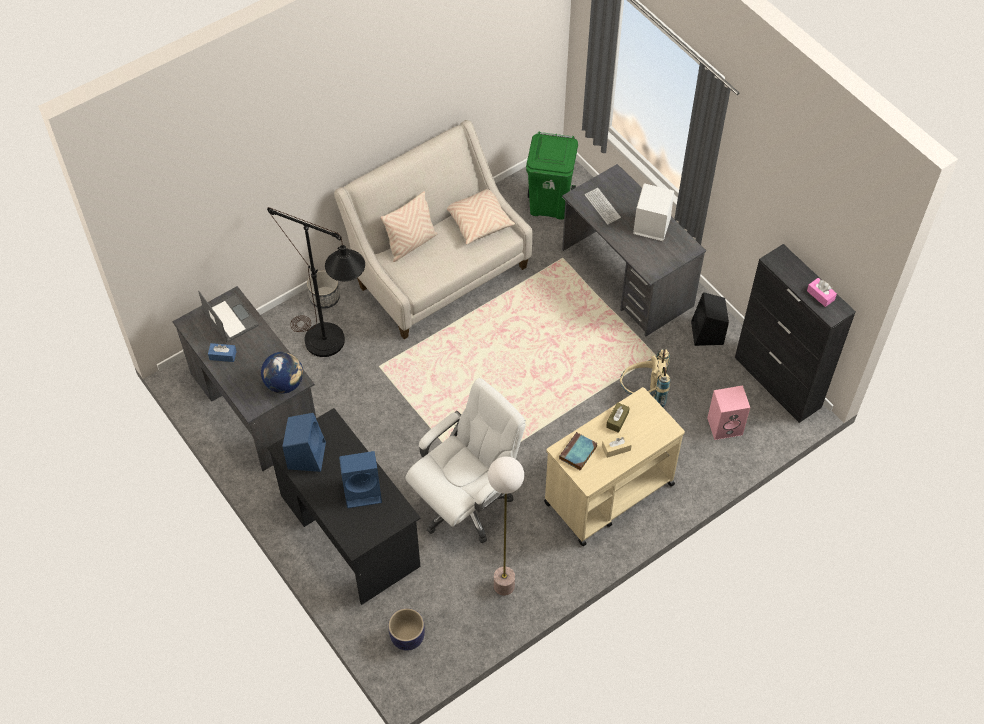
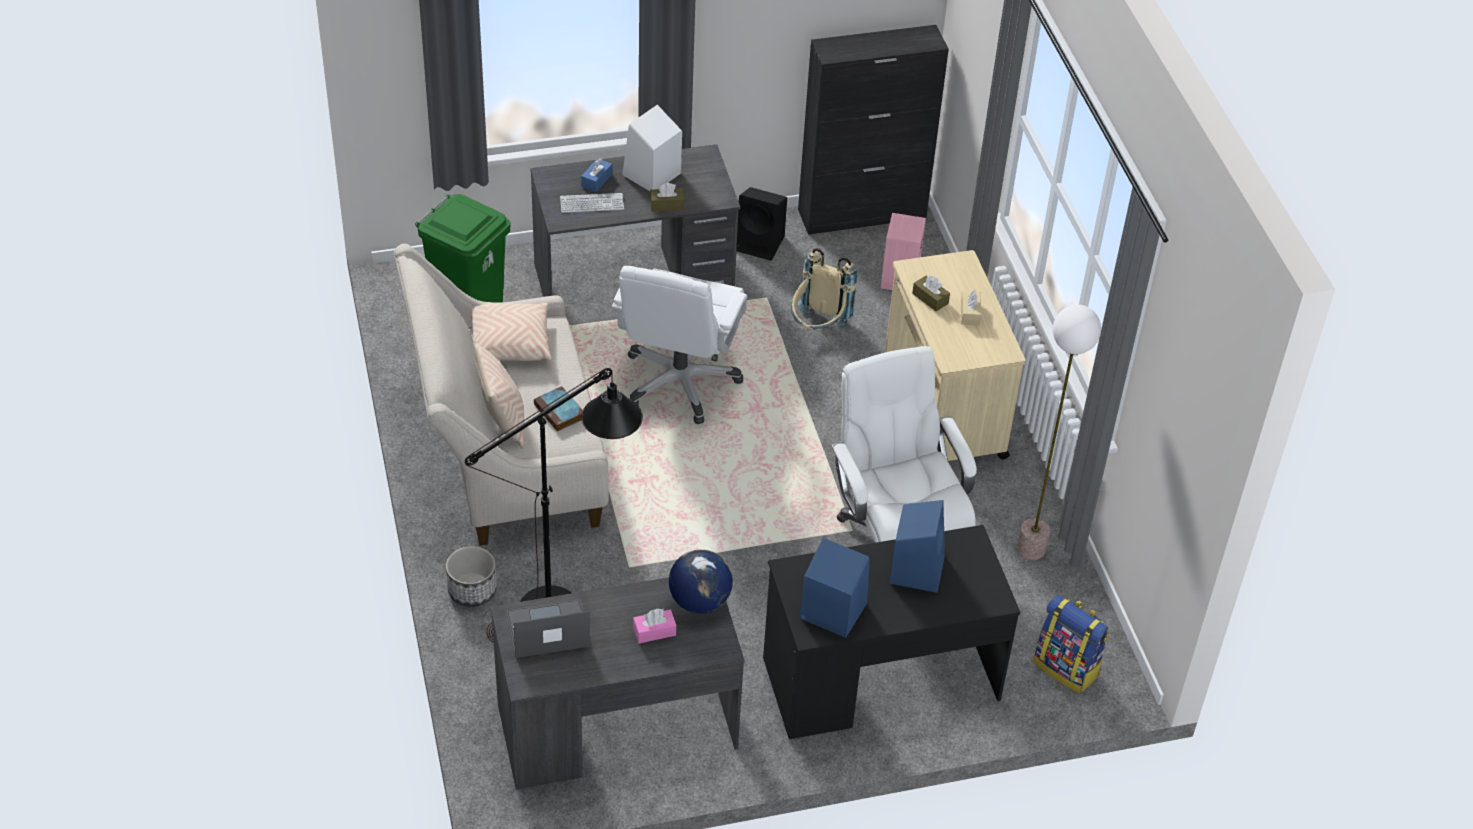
camera: 70 degrees left, 10 degrees down
blue tissue box [208,343,237,362] -> blue tissue box moved to [581,158,612,192]
planter [388,608,425,651] -> backpack [1033,595,1109,693]
book [559,432,597,471] -> book moved to [534,386,583,432]
pink tissue box [807,278,837,307] -> pink tissue box moved to [633,608,676,643]
none -> white office chair [612,266,747,424]
none -> brown tissue box [650,183,684,211]

